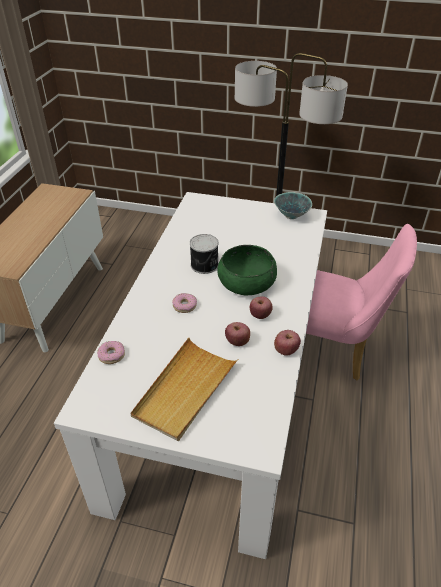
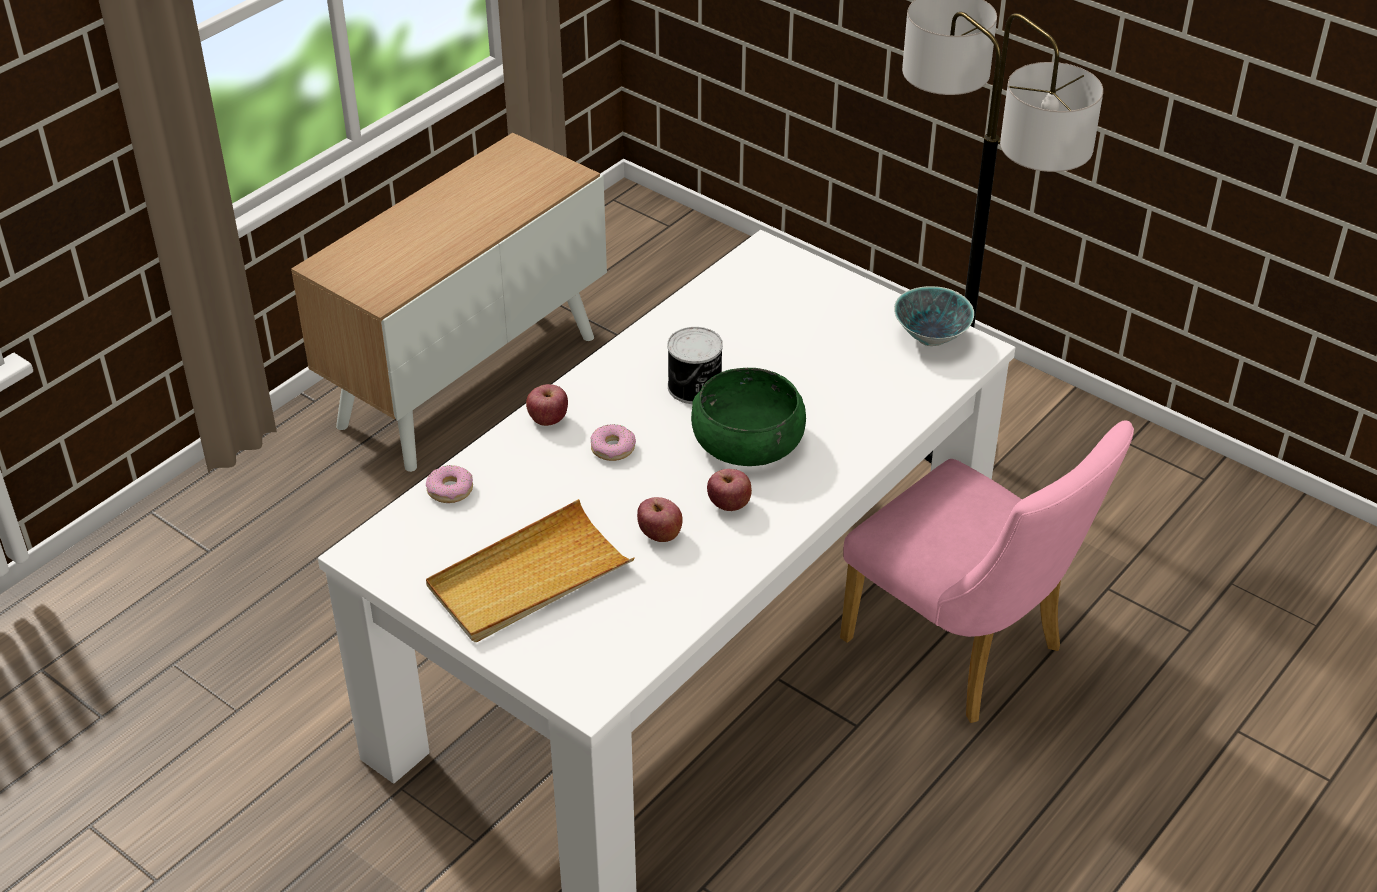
camera: 25 degrees right, 0 degrees up
apple [274,330,301,356] -> apple moved to [526,384,568,426]

